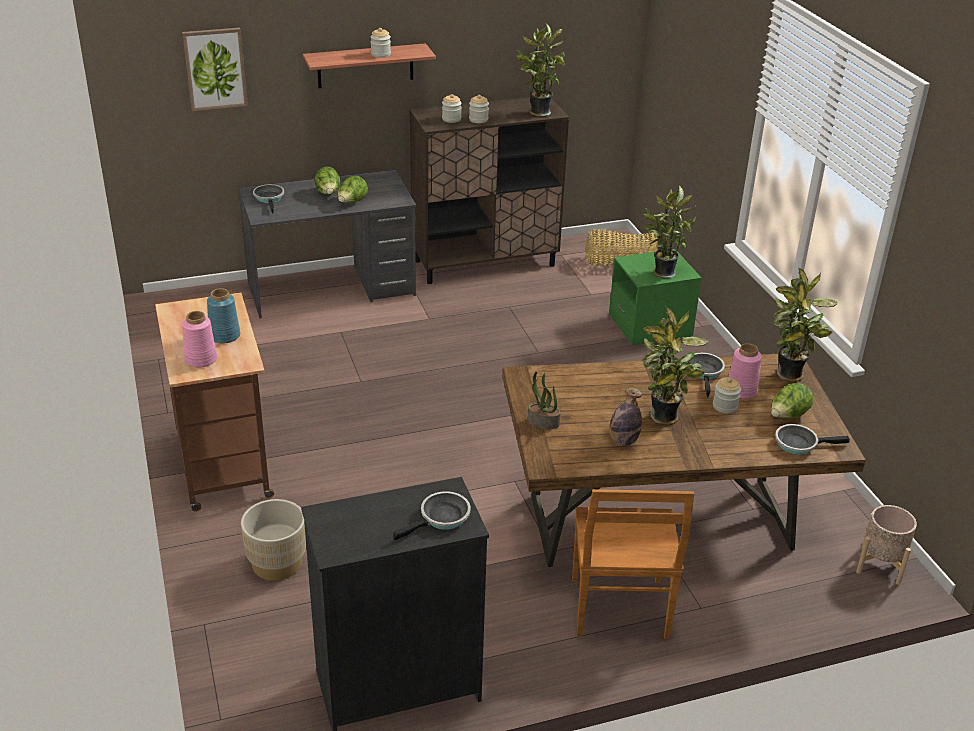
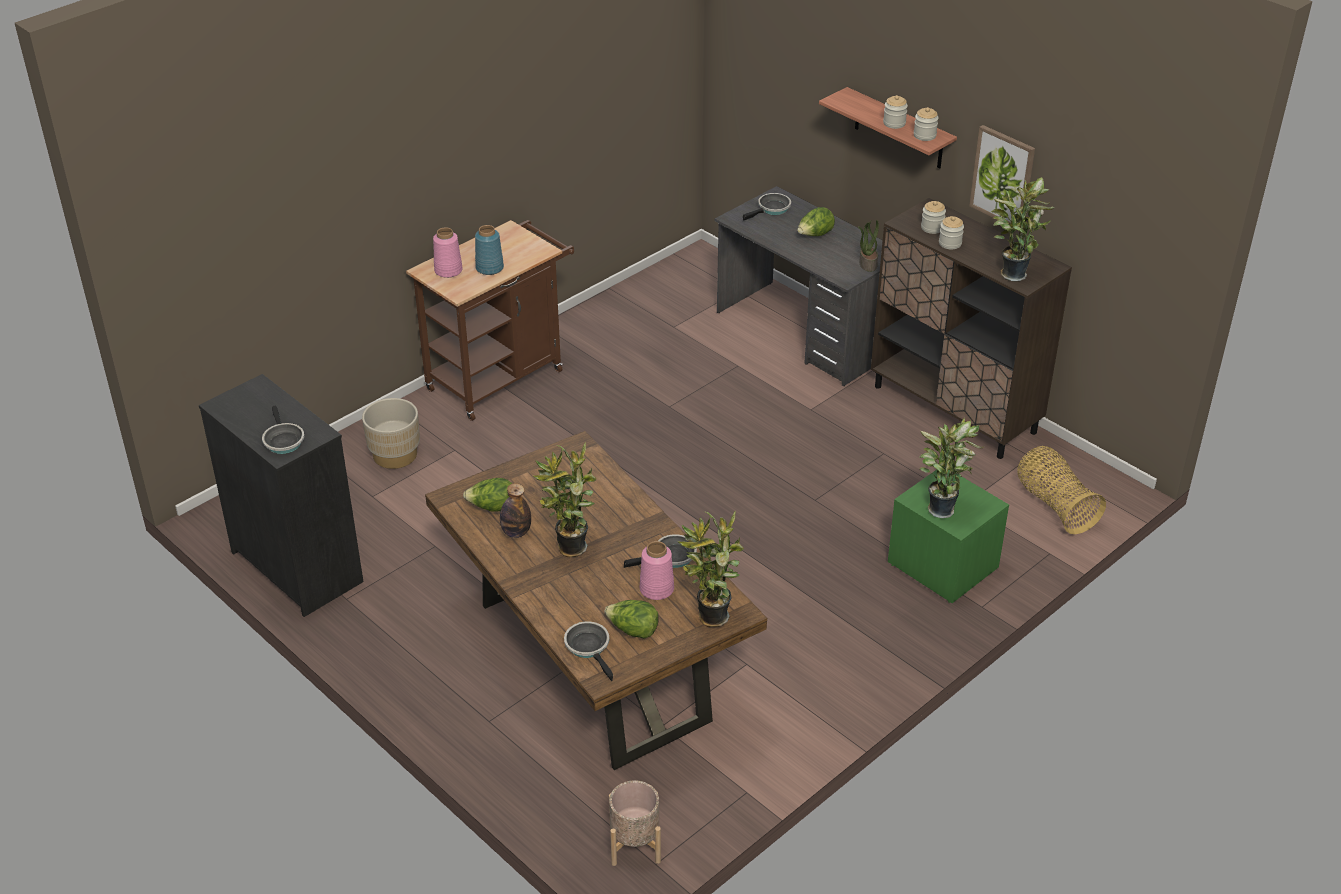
camera: 65 degrees right, 5 degrees up
picture [182,28,248,111] -> picture moved to [969,125,1035,223]
lettuce [338,176,368,203] -> lettuce moved to [463,478,512,512]
frying pan [393,491,471,540] -> frying pan turned 45 degrees clockwise [262,405,304,454]
potted plant [528,372,561,429] -> potted plant moved to [858,220,879,272]
brown chair [572,489,694,639] -> none
jar [713,377,741,413] -> jar moved to [914,107,939,141]

